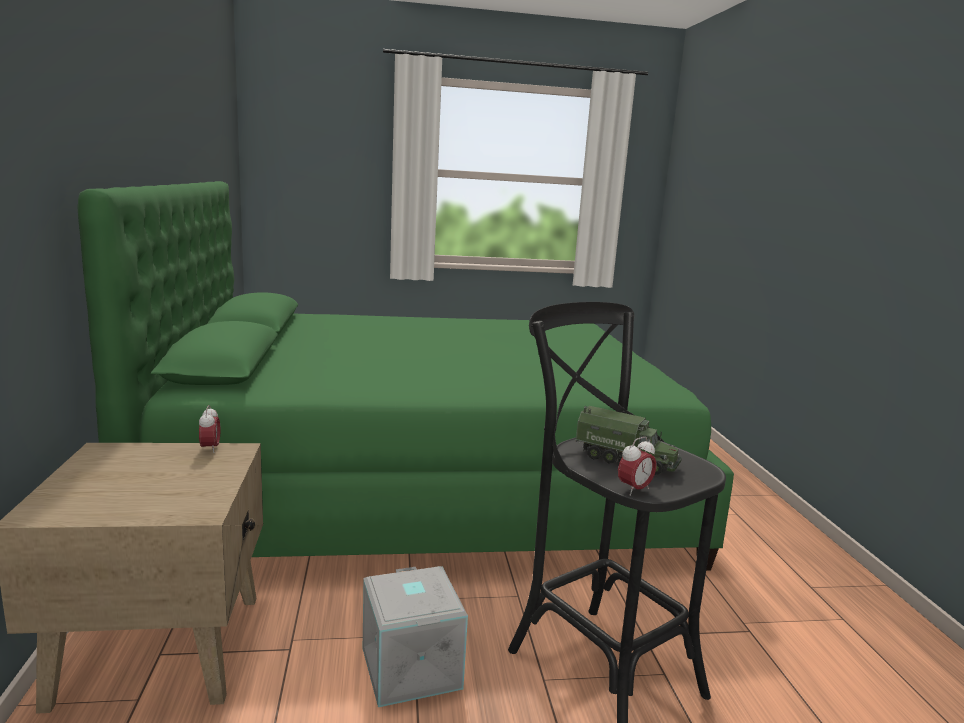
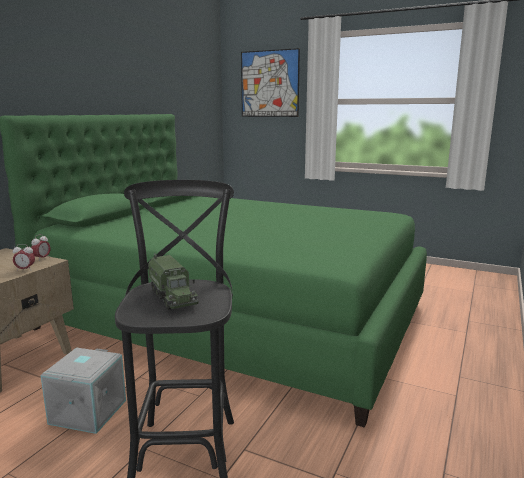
camera: 35 degrees right, 0 degrees up
alarm clock [618,437,656,496] -> alarm clock moved to [13,244,35,271]
none -> picture [241,48,300,117]

